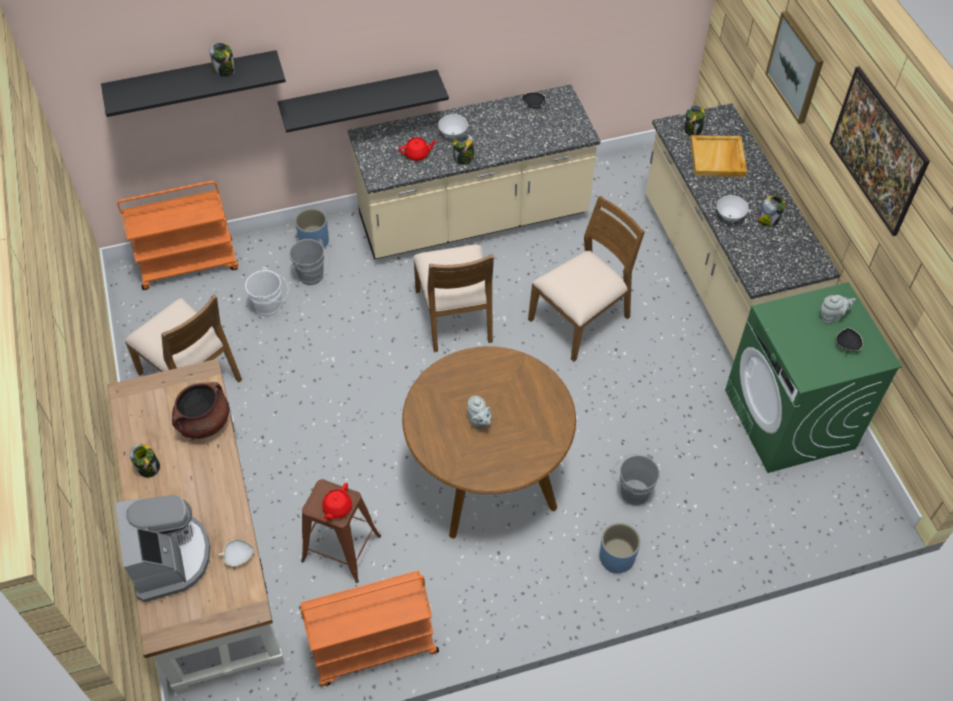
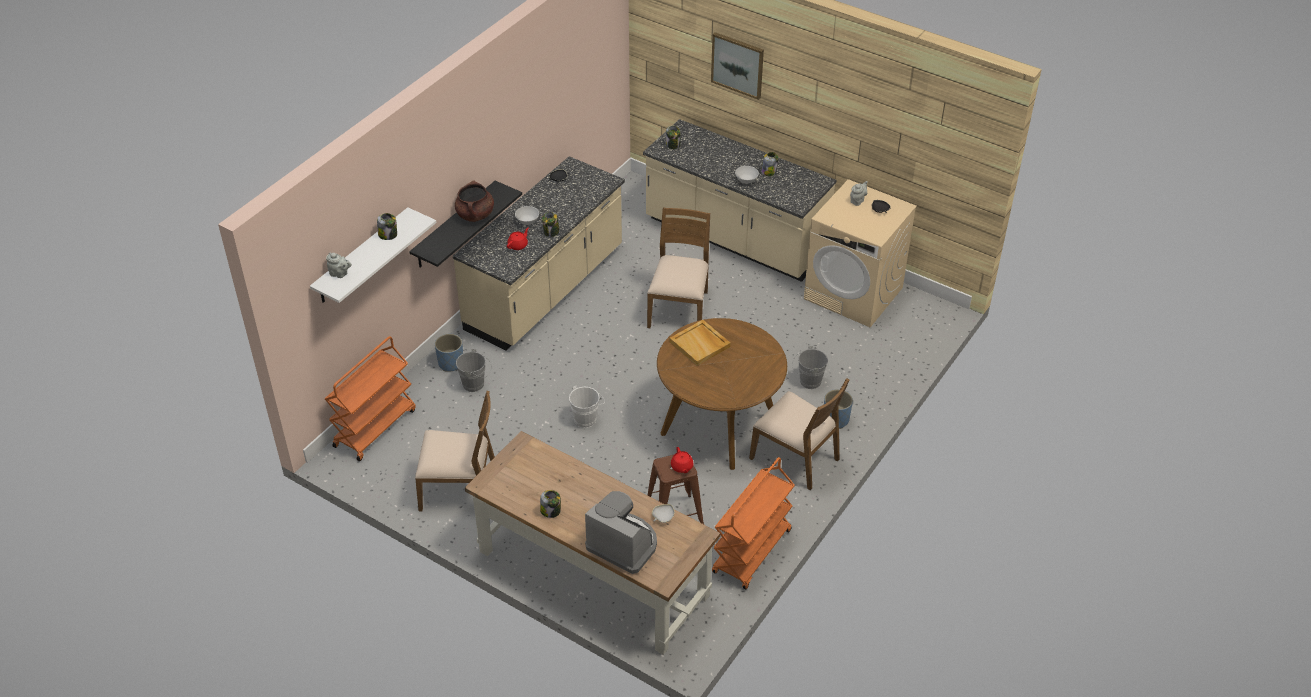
camera: 40 degrees left, 10 degrees down
black shelf [101,50,286,117] -> white shelf [310,207,437,303]
brown cooking pot [172,382,229,439] -> brown cooking pot moved to [455,180,494,222]
white bucket [245,267,288,317] -> white bucket moved to [569,386,605,428]
brown chair [413,245,494,352] -> brown chair moved to [749,378,849,490]
grey teapot [467,395,492,428] -> grey teapot moved to [326,253,352,278]
beige tray [690,135,747,177] -> beige tray moved to [670,320,731,366]
green washing machine [725,282,902,473] -> beige washing machine [804,179,917,327]
picture [830,67,930,236] -> none

